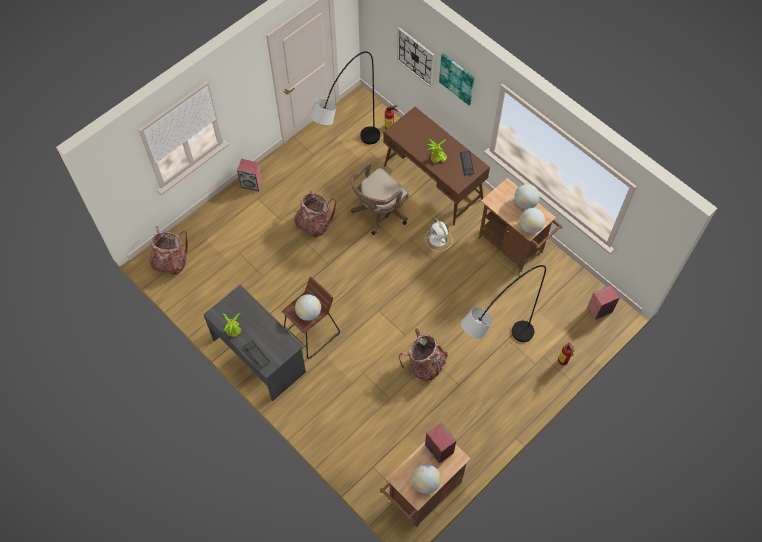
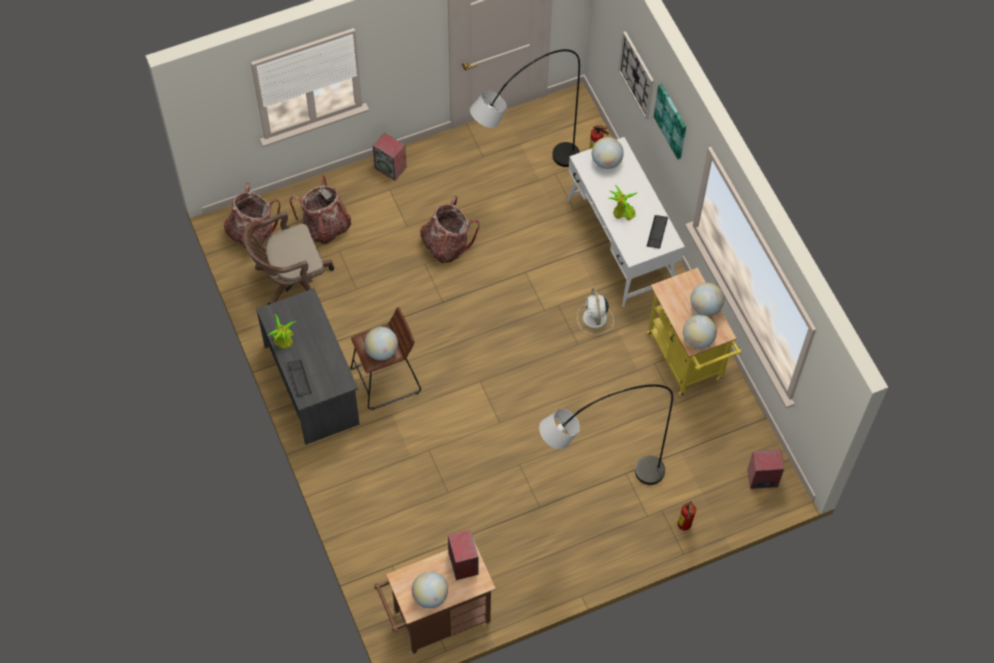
camera: 20 degrees right, 0 degrees up
brown office chair [350,162,409,235] -> brown office chair moved to [243,212,334,305]
brown desk [383,107,490,225] -> white desk [567,137,685,307]
backpack [399,328,448,381] -> backpack moved to [290,176,351,245]
brown cart [478,178,562,273] -> yellow cart [646,268,742,396]
none -> globe [592,137,624,169]

